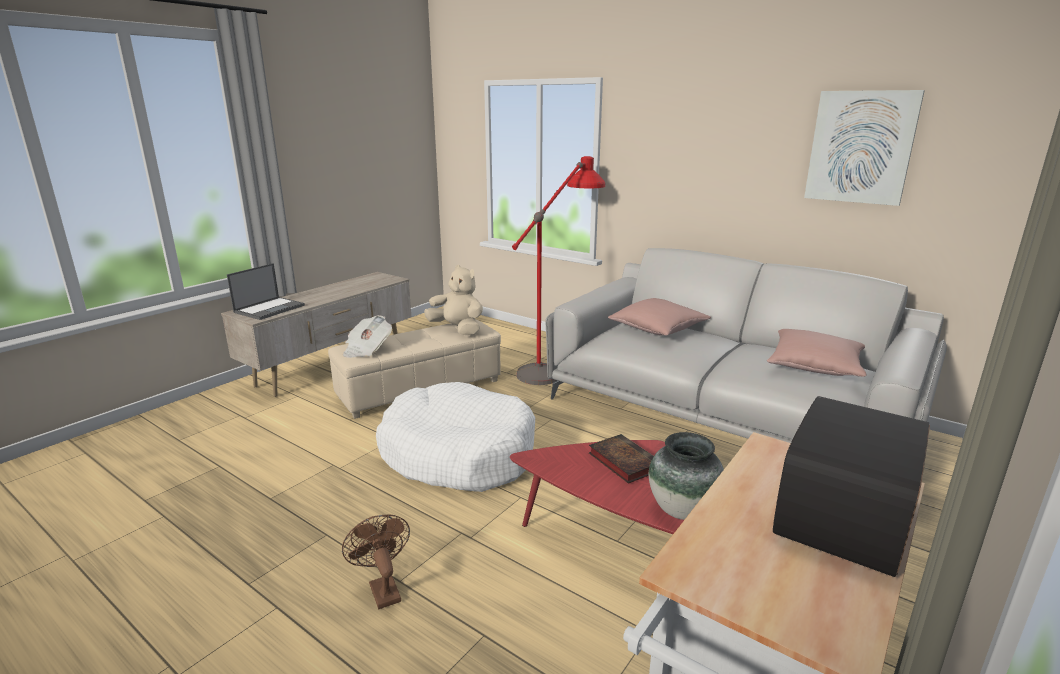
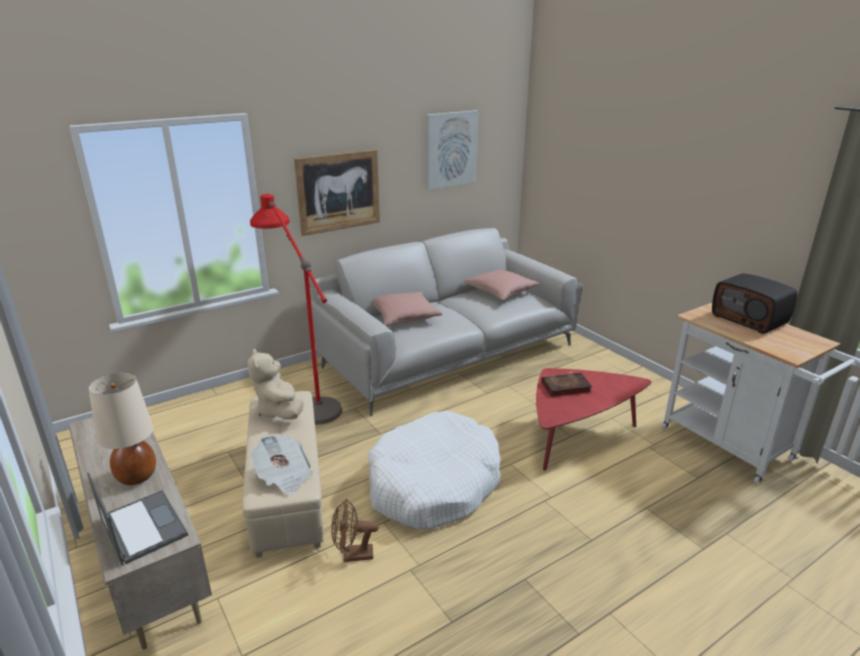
camera: 70 degrees left, 5 degrees up
brown fan [342,515,410,609] -> brown fan moved to [331,499,379,562]
beige plush toy [424,265,483,335] -> beige plush toy turned 75 degrees counterclockwise [248,349,304,420]
vase [649,432,724,520] -> none
none -> beige table lamp [88,373,156,485]
none -> picture [294,149,380,236]

